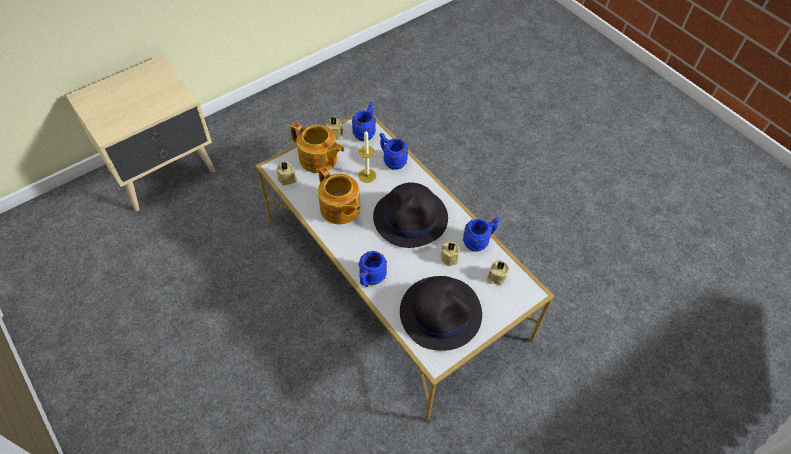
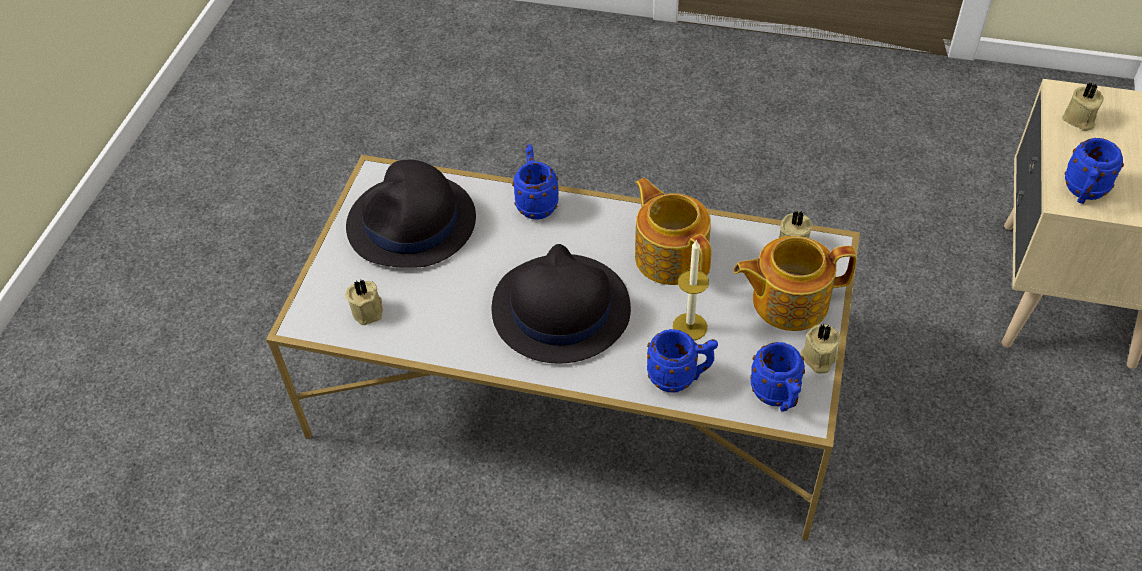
camera: 145 degrees right, 5 degrees down
teapot [318,166,361,224] -> teapot turned 45 degrees clockwise [635,178,712,285]
beige candle [441,242,459,266] -> beige candle moved to [1062,82,1104,131]
blue mug [463,217,500,252] -> blue mug moved to [1065,138,1124,204]

